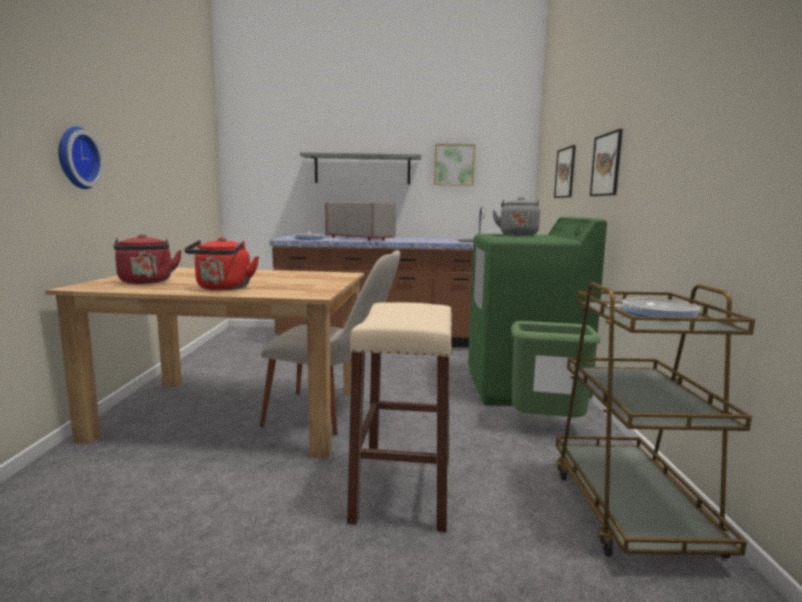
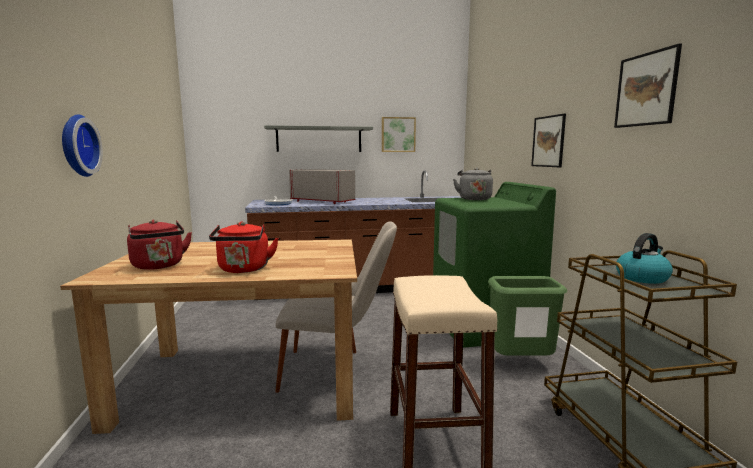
camera: 10 degrees left, 0 degrees up
picture [554,145,576,198] -> picture moved to [614,44,682,128]
frying pan [607,298,700,318] -> kettle [616,233,673,284]

